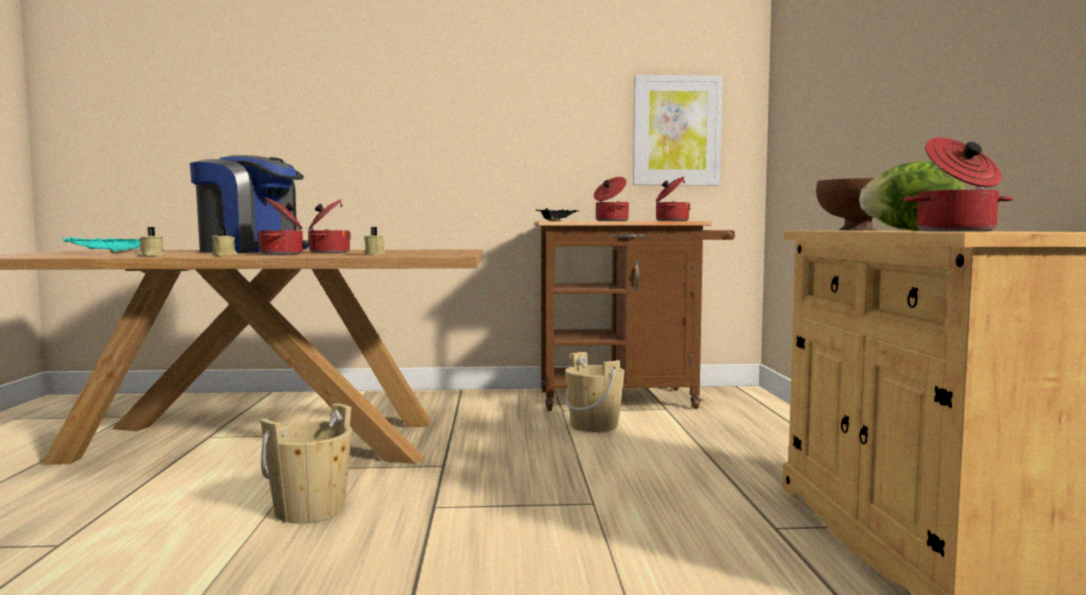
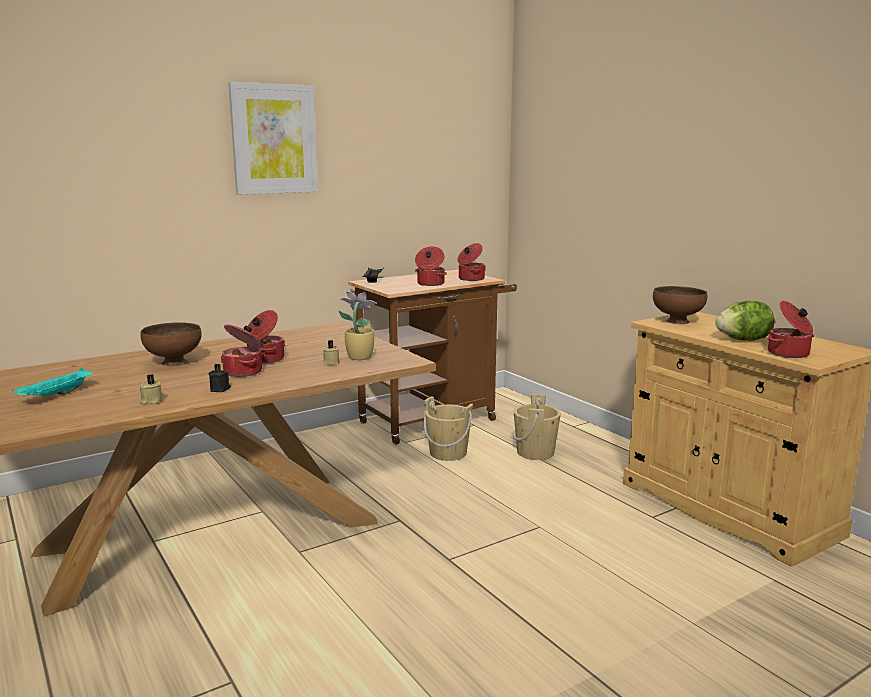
camera: 30 degrees left, 10 degrees up
coffee machine [190,155,309,253] -> brown bowl [141,322,202,366]
beige candle [212,227,238,256] -> black candle [208,364,231,392]
beige bucket [260,403,352,523] -> beige bucket moved to [513,394,561,460]
picture [633,75,723,185] -> picture moved to [229,82,318,195]
none -> potted plant [338,291,377,360]

